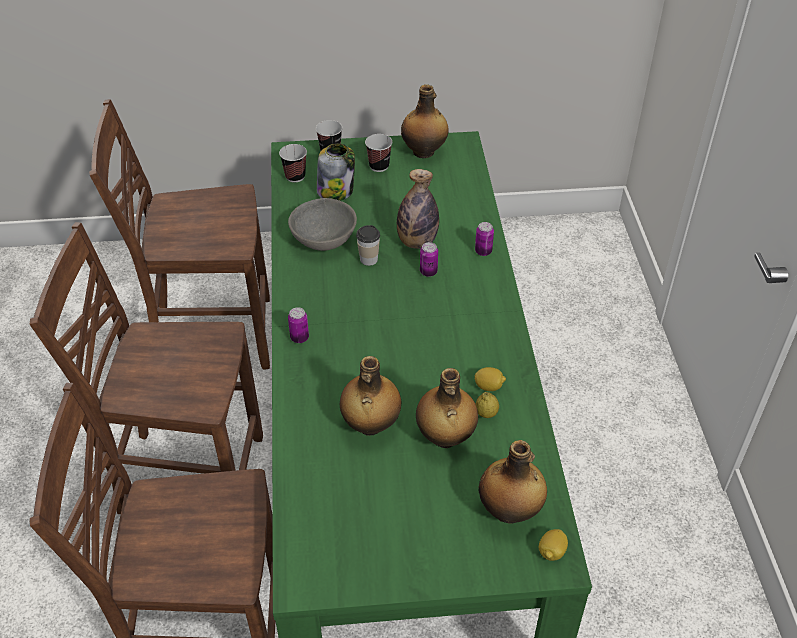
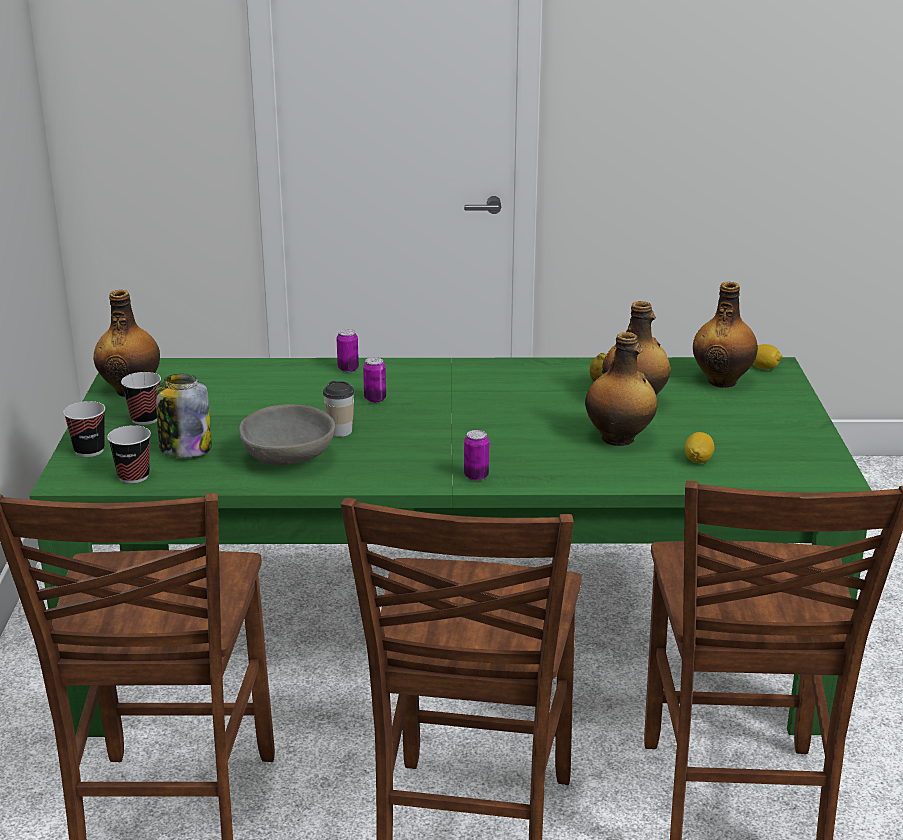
camera: 85 degrees left, 20 degrees down
bottle [397,169,439,249] -> none
lemon [475,367,506,391] -> lemon moved to [685,432,714,463]

